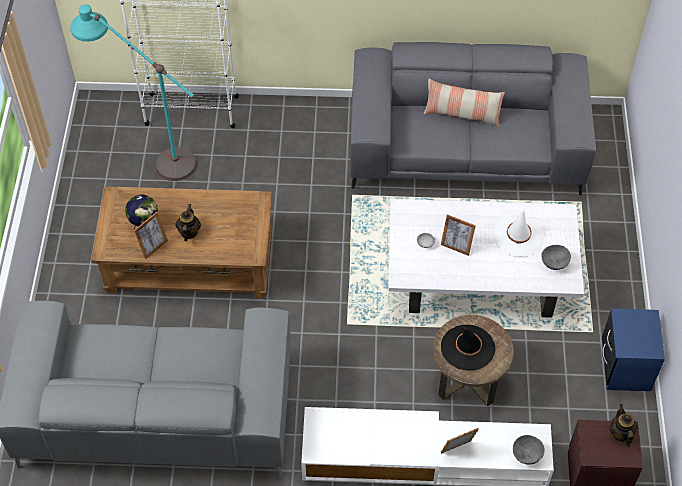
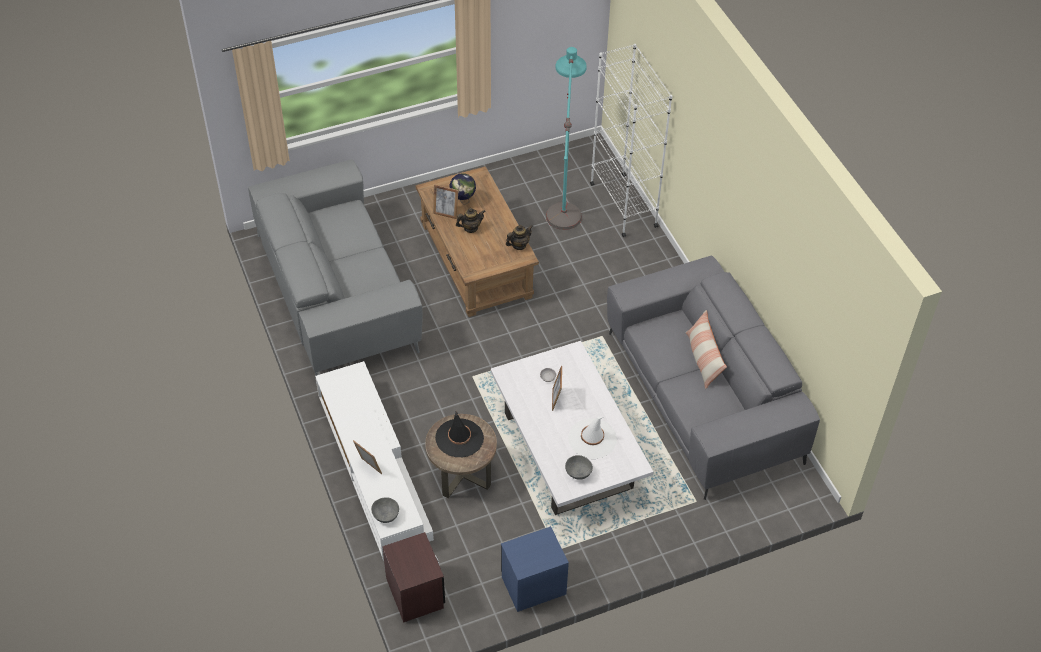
camera: 65 degrees right, 5 degrees down
teapot [610,404,638,447] -> teapot moved to [506,225,533,250]

